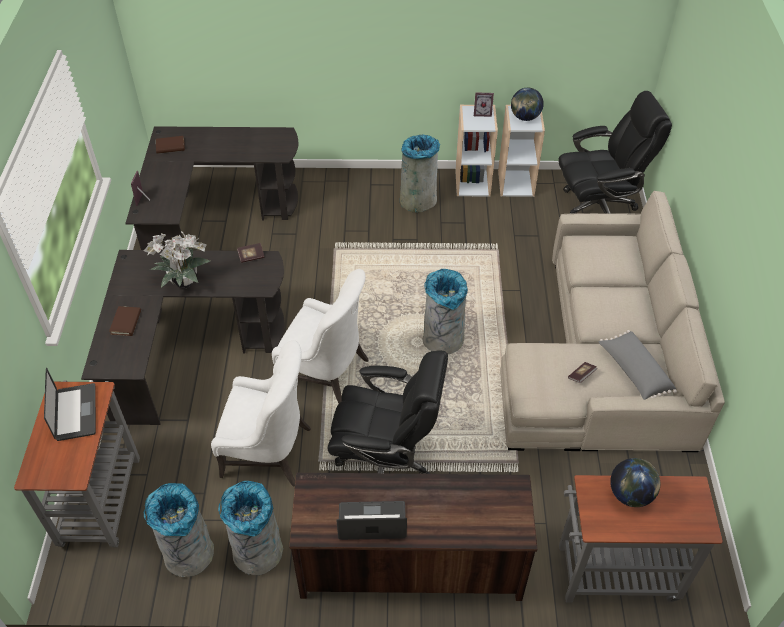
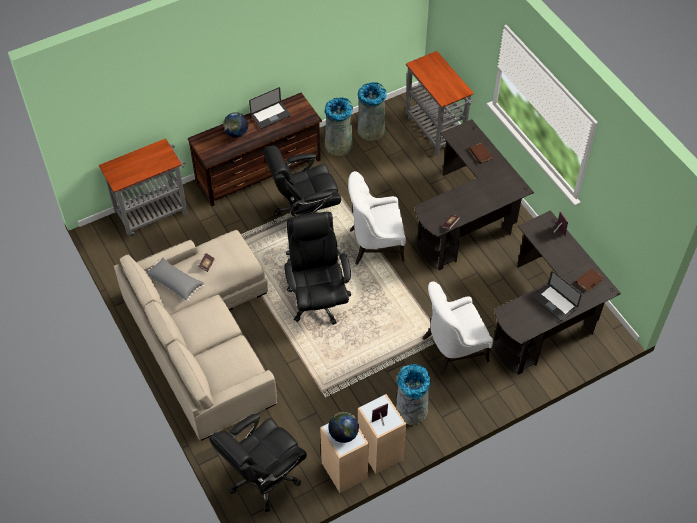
camera: 150 degrees right, 5 degrees up
laptop [44,367,96,441] -> laptop moved to [533,271,582,321]
potted plant [144,231,210,288] -> none
white chair [211,340,311,487] -> white chair moved to [423,281,493,376]
grey trash can [423,269,468,354] -> black office chair [284,212,351,325]
globe [610,458,660,507] -> globe moved to [223,112,248,138]

